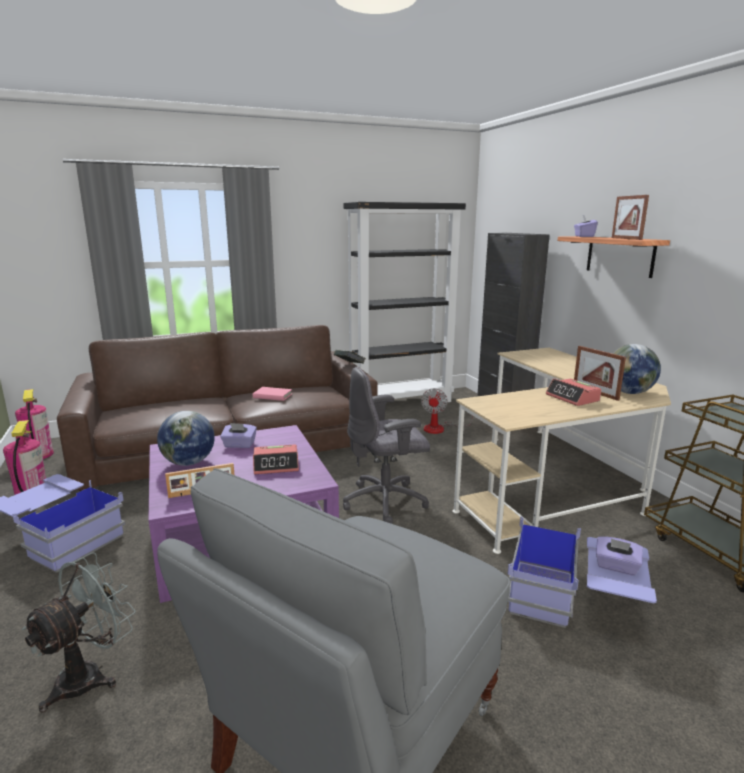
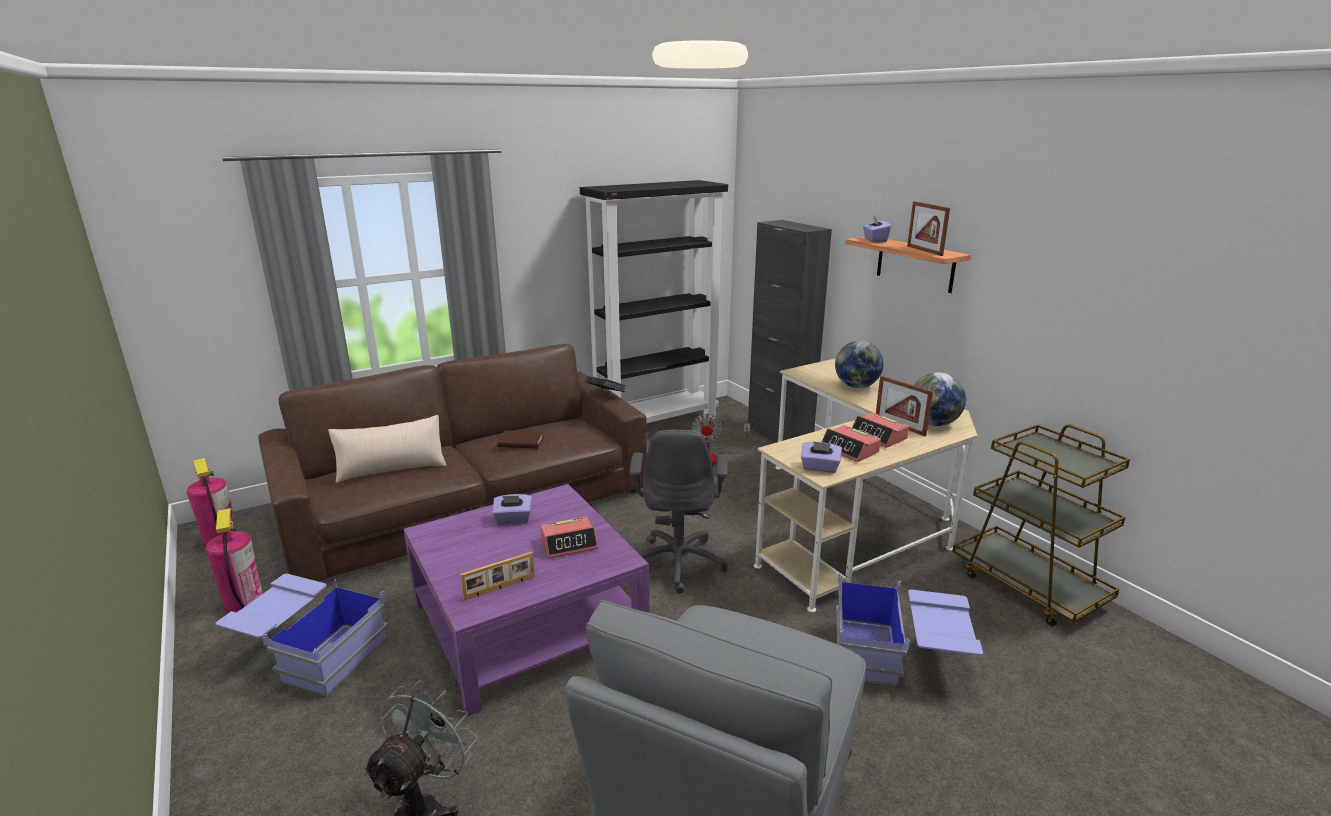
camera: 10 degrees left, 5 degrees up
globe [157,411,215,466] -> globe moved to [835,341,883,388]
pink book [253,387,292,401] -> brown book [498,431,544,449]
grey office chair [343,367,430,524] -> grey office chair turned 60 degrees counterclockwise [630,430,728,593]
purple tissue box [596,536,643,576] -> purple tissue box moved to [801,441,842,473]
none -> beige pillow [328,415,446,483]
none -> alarm clock [822,425,881,462]

